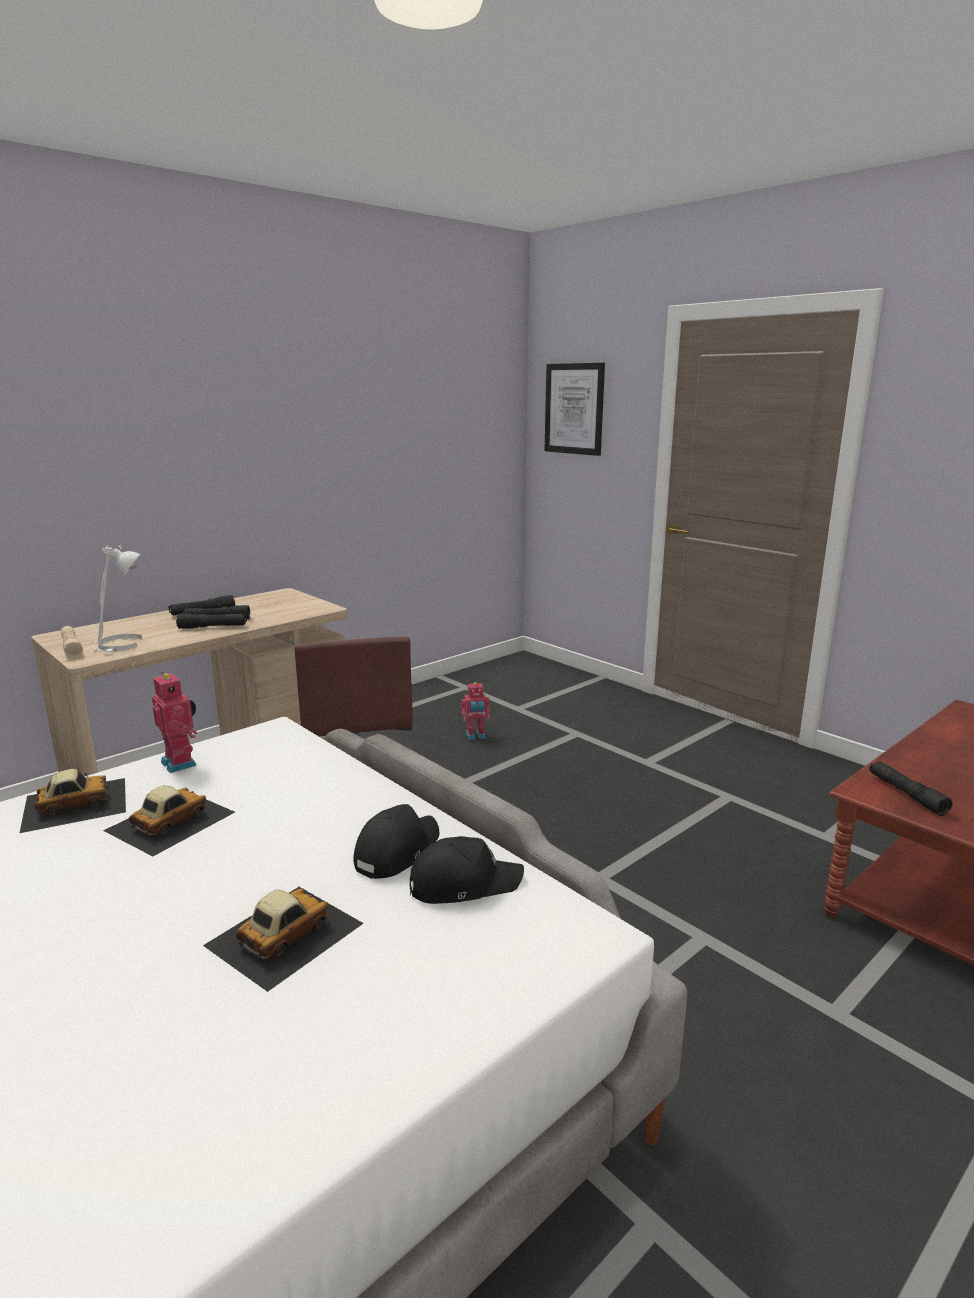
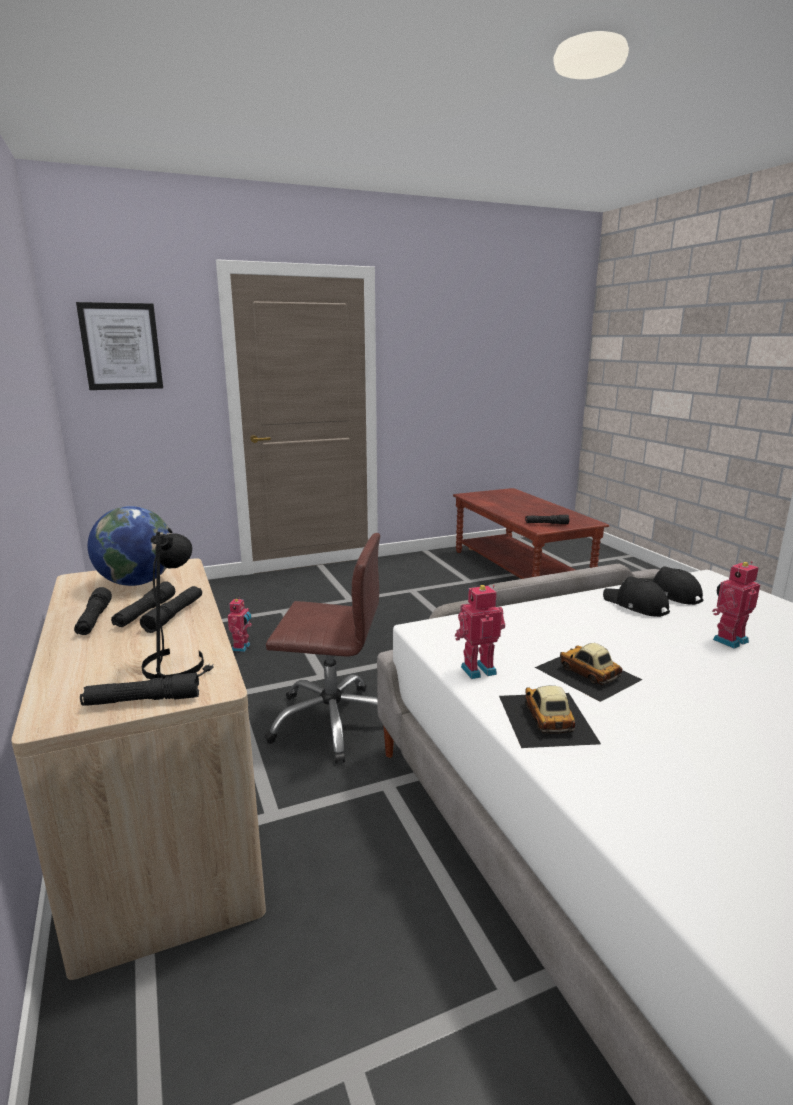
camera: 70 degrees left, 0 degrees up
beige flashlight [61,626,83,658] -> black flashlight [80,673,199,706]
white table lamp [93,545,142,652] -> black table lamp [142,528,214,679]
toy car [203,887,364,992] -> toy robot [712,561,760,649]
black cap [409,836,524,904] -> black cap turned 45 degrees counterclockwise [639,567,703,605]
none -> globe [88,506,172,586]

